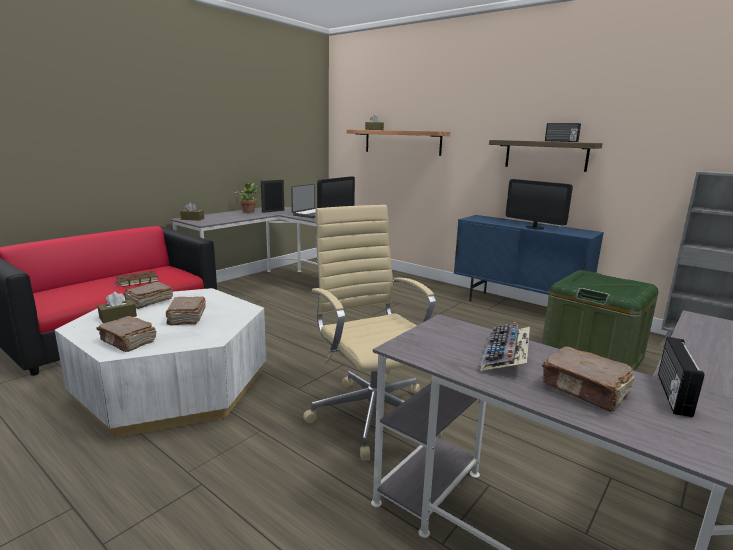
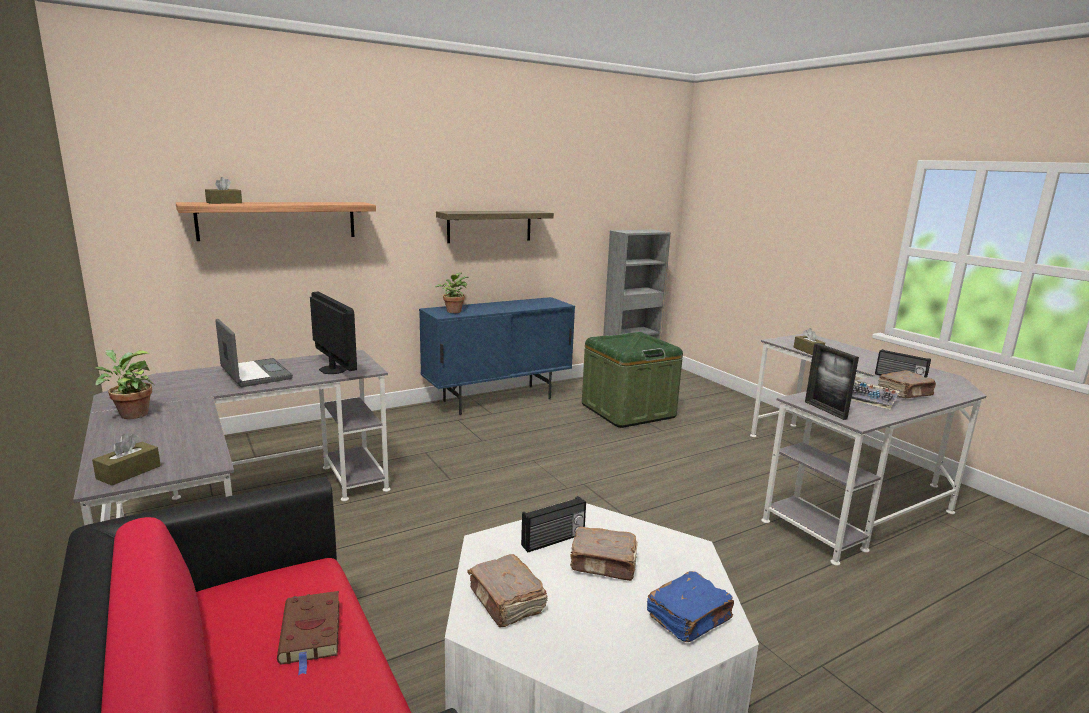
camera: 70 degrees left, 0 degrees up
brown book [96,316,156,352] -> blue book [647,571,734,642]
brown tissue box [98,292,137,323] -> brown tissue box moved to [794,328,825,355]
picture frame [261,180,284,213] -> picture frame moved to [805,343,859,420]
beige office chair [303,205,443,461] -> none
monitor [506,179,573,230] -> none
radio [545,123,581,142] -> radio moved to [521,496,586,552]
none -> potted plant [435,272,469,313]

